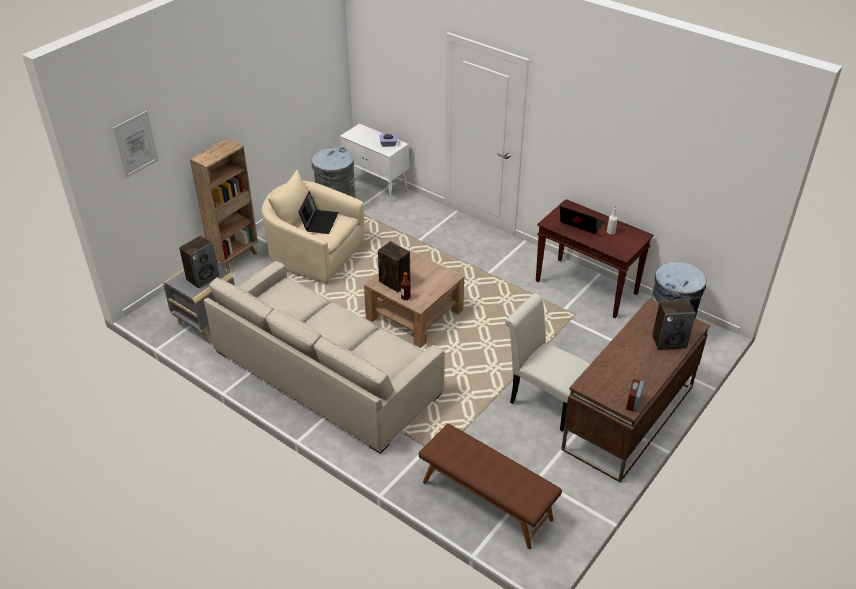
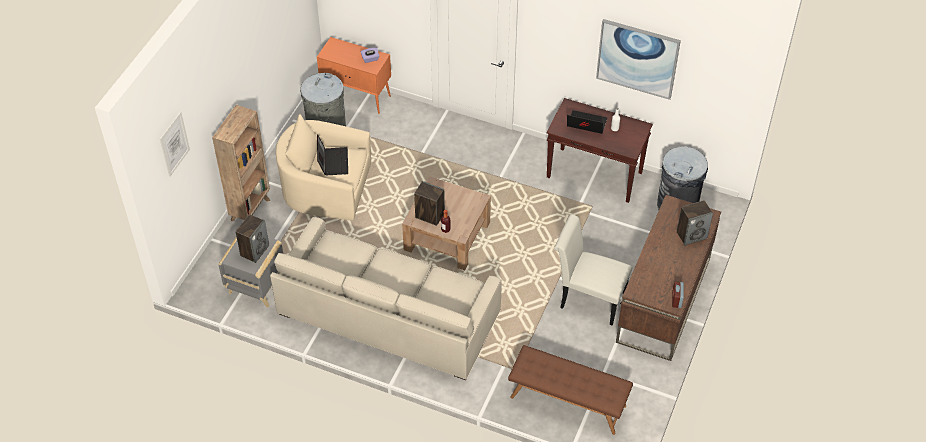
camera: 15 degrees left, 10 degrees up
white cabinet [340,124,409,204] -> orange cabinet [317,37,391,114]
none -> picture [596,19,681,100]

